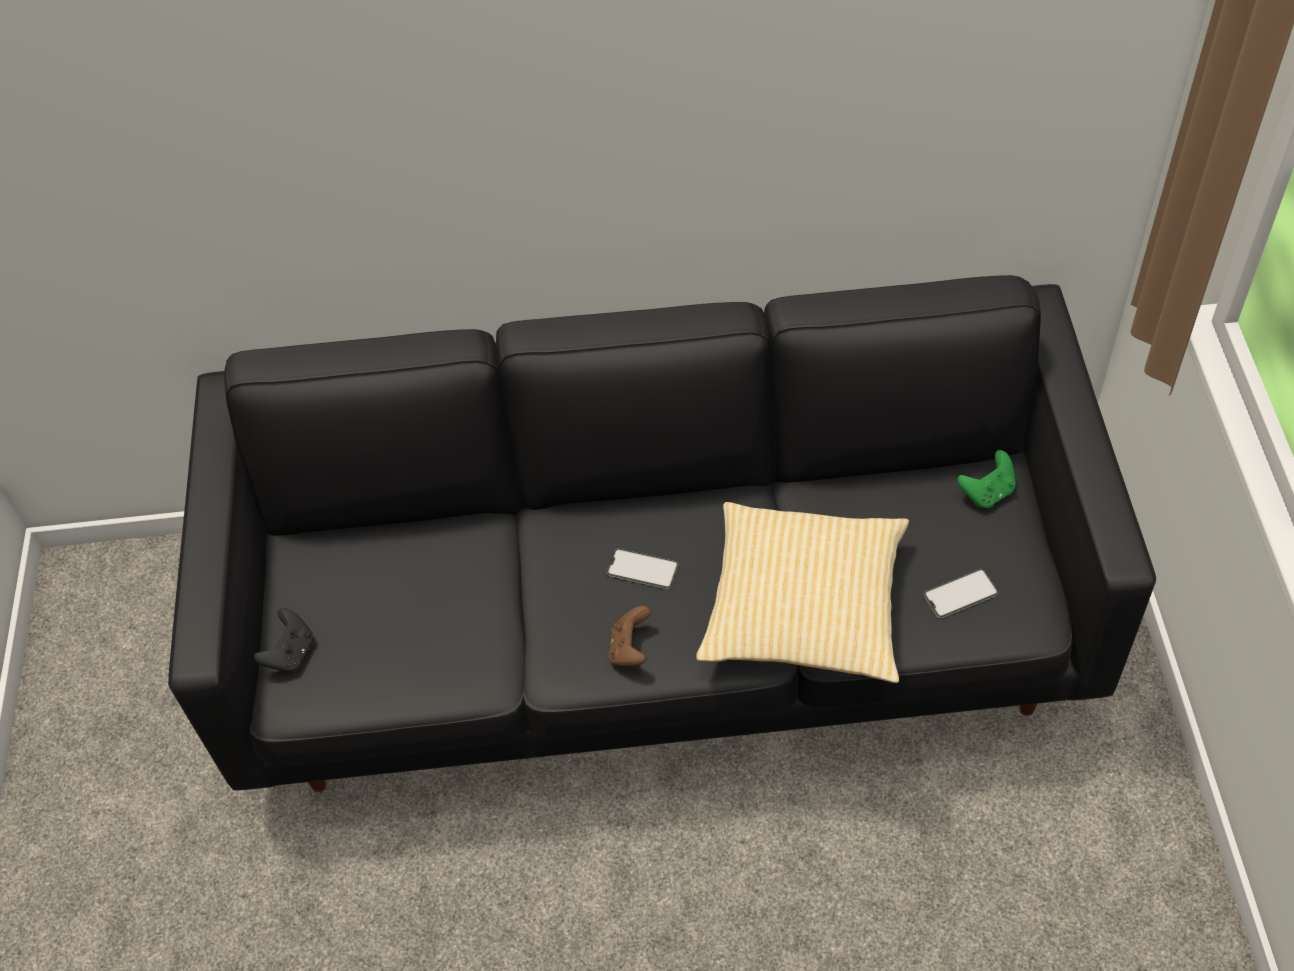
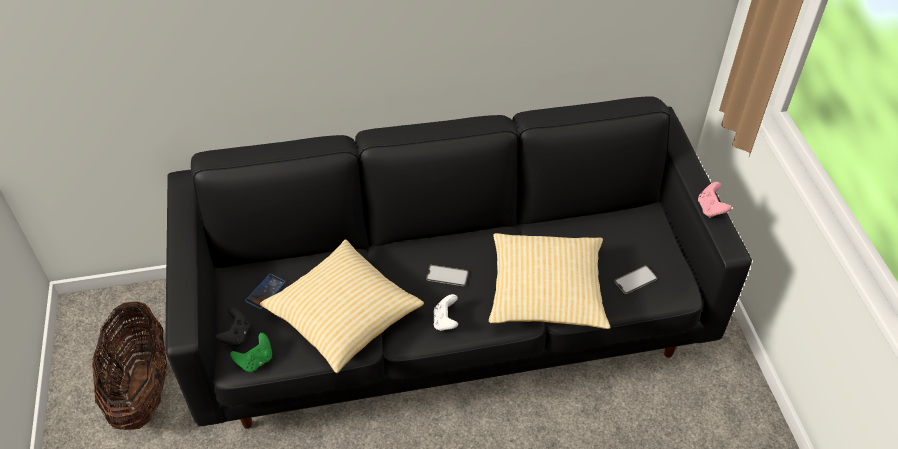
camera: 10 degrees left, 5 degrees down
brown game controller [609,606,651,666] -> white game controller [433,294,458,331]
green game controller [957,450,1016,508] -> green game controller moved to [230,333,272,372]
none -> basket [92,302,167,430]
none -> phone [245,273,286,310]
none -> pillow [260,240,424,373]
none -> pink game controller [698,182,732,218]

